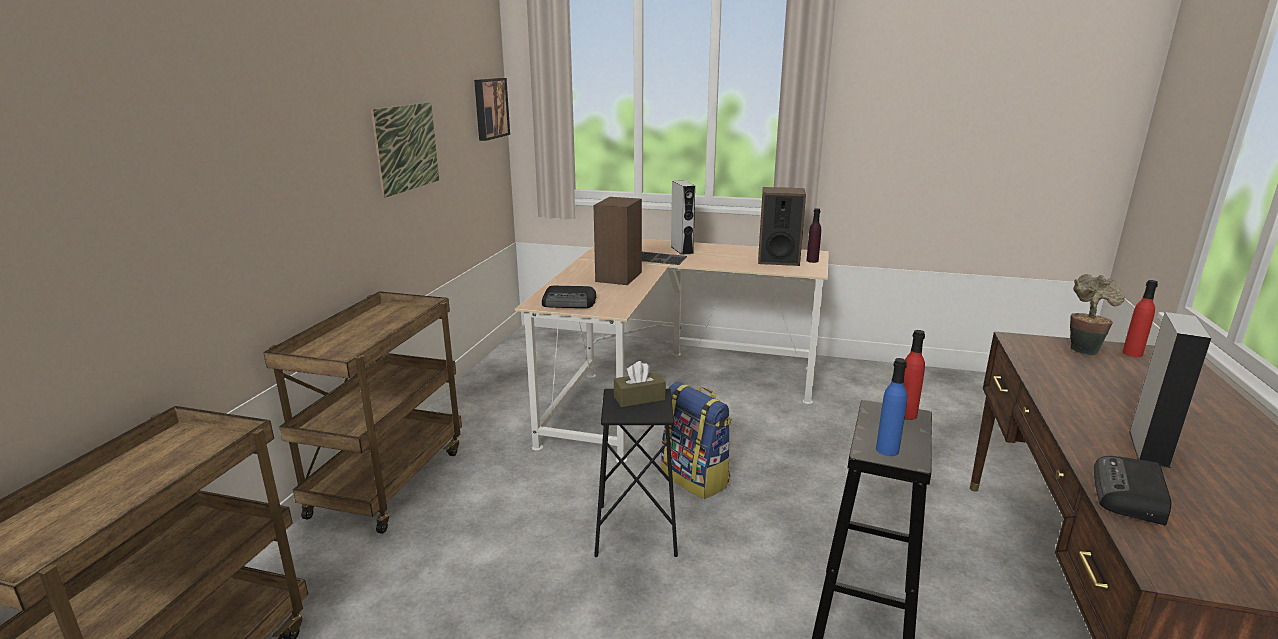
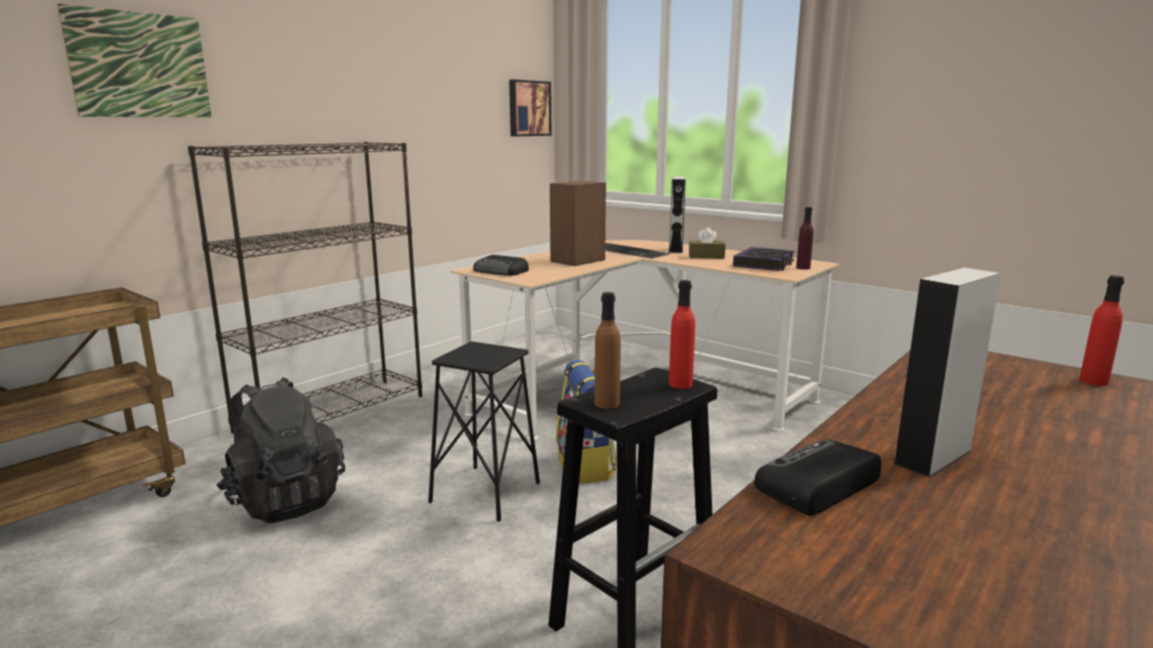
camera: 25 degrees right, 5 degrees down
brown cart [263,291,462,534] -> black bookcase [188,142,422,433]
picture [371,102,439,198] -> picture moved to [57,4,212,117]
brown tissue box [614,361,666,407] -> brown tissue box moved to [689,227,726,259]
speaker [758,187,806,266] -> book [733,247,795,271]
blue bottle [876,358,907,456] -> brown bottle [594,292,621,409]
potted plant [1070,274,1125,356] -> none
none -> black backpack [216,377,345,523]

